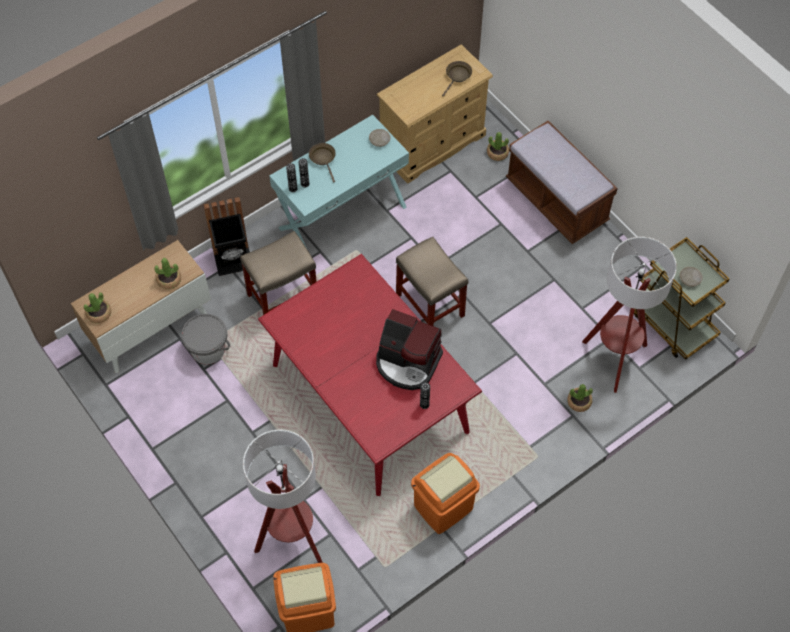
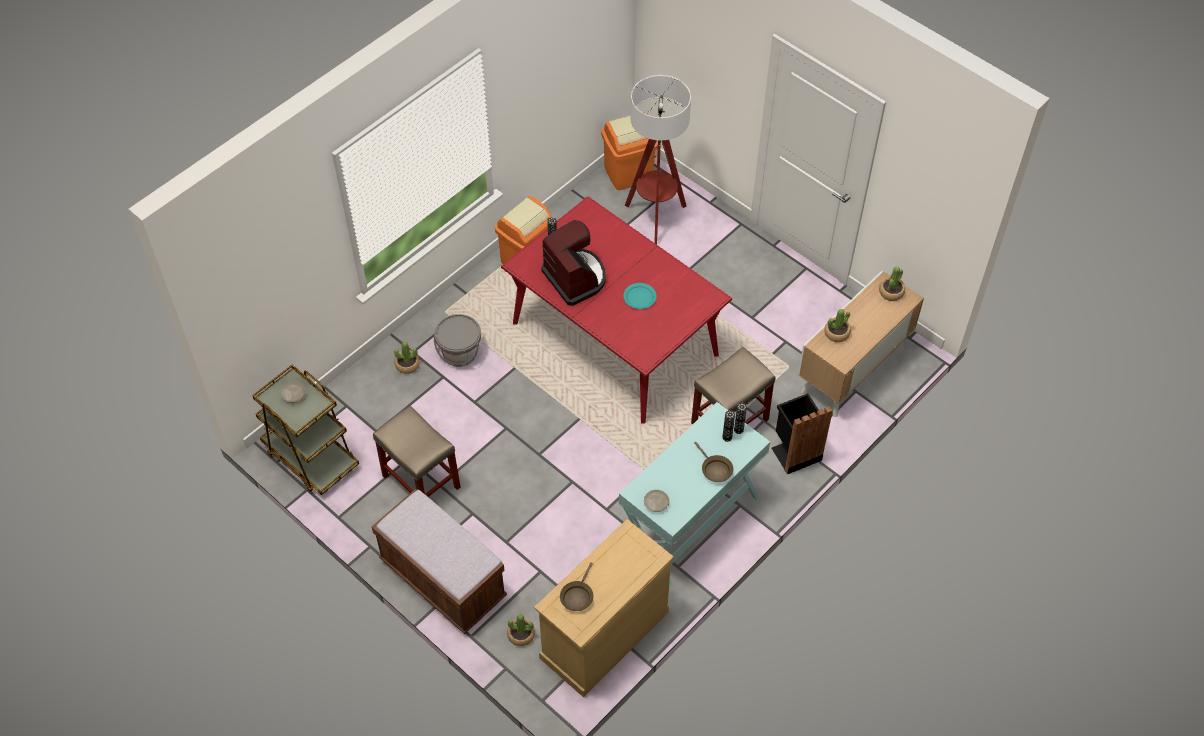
camera: 170 degrees right, 5 degrees down
grey bucket [181,314,230,364] -> grey bucket moved to [434,314,481,367]
coffee machine [376,309,443,390] -> coffee machine turned 45 degrees clockwise [541,220,606,306]
beige stool [396,236,468,326] -> beige stool moved to [373,405,461,497]
floor lamp [582,237,677,393] -> none
none -> turquoise plate [623,283,657,309]

